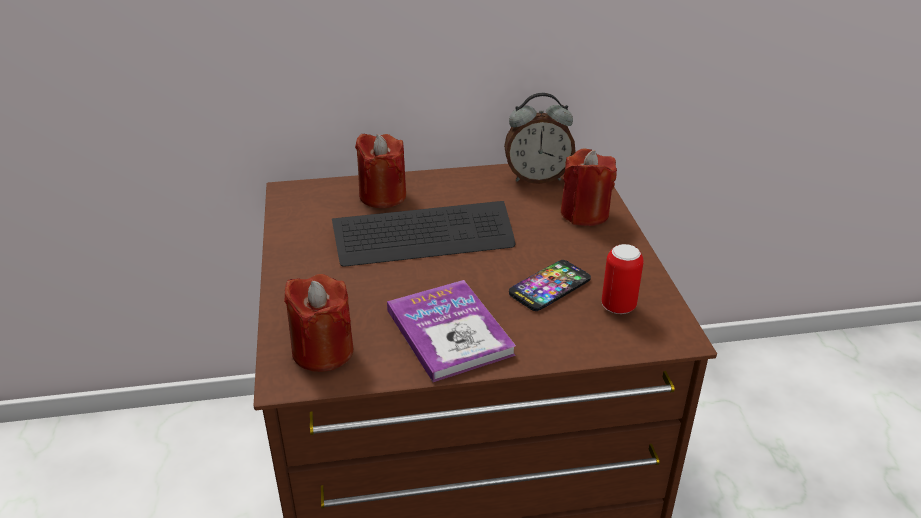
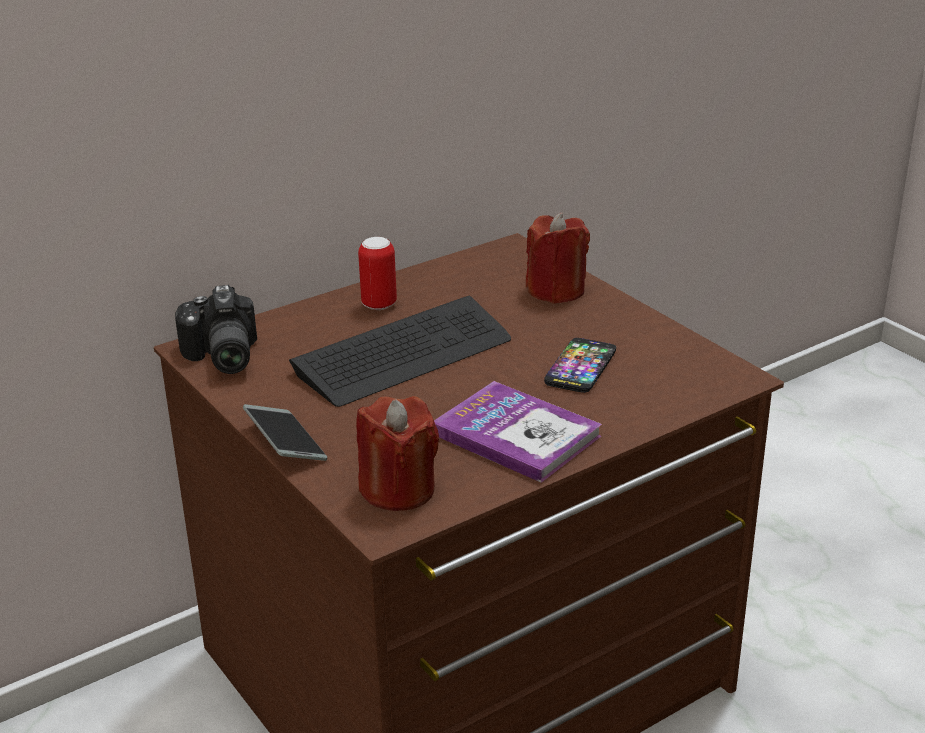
camera: 25 degrees left, 5 degrees down
red candle [355,134,406,208] -> none
alarm clock [504,93,576,184] -> none
can [602,244,644,314] -> can moved to [358,237,397,310]
none -> camera [175,285,257,374]
none -> phone [243,404,327,461]

